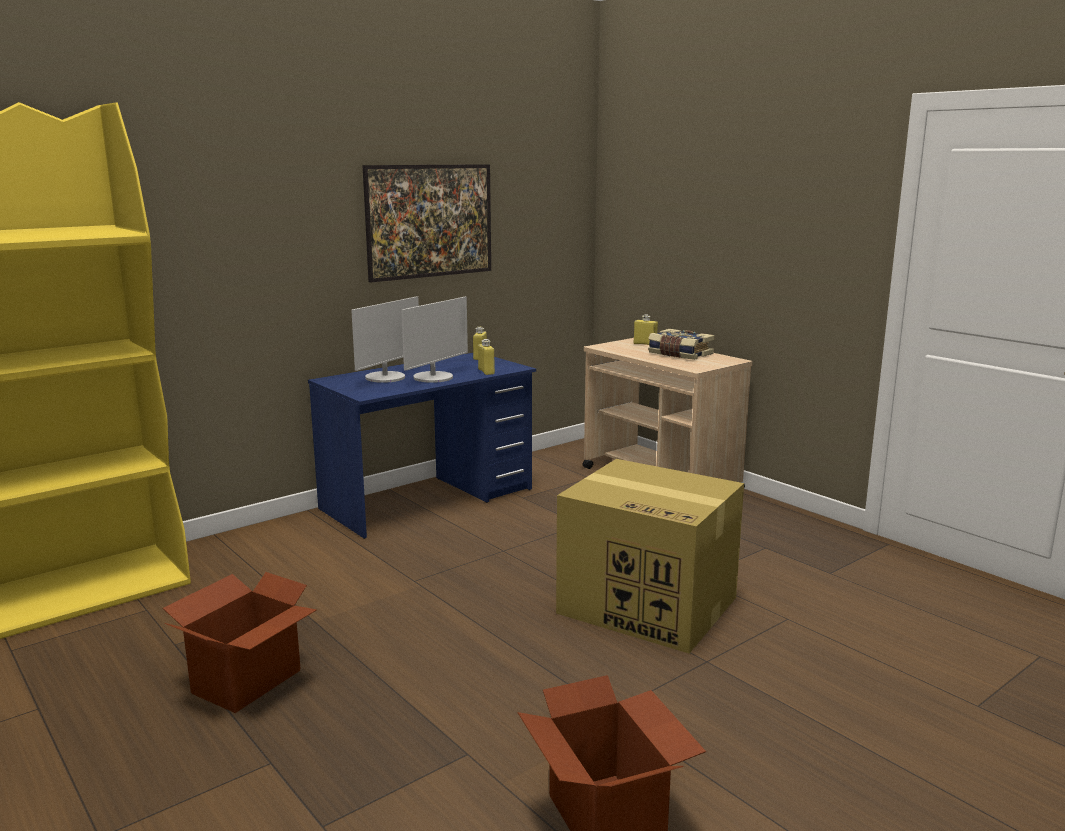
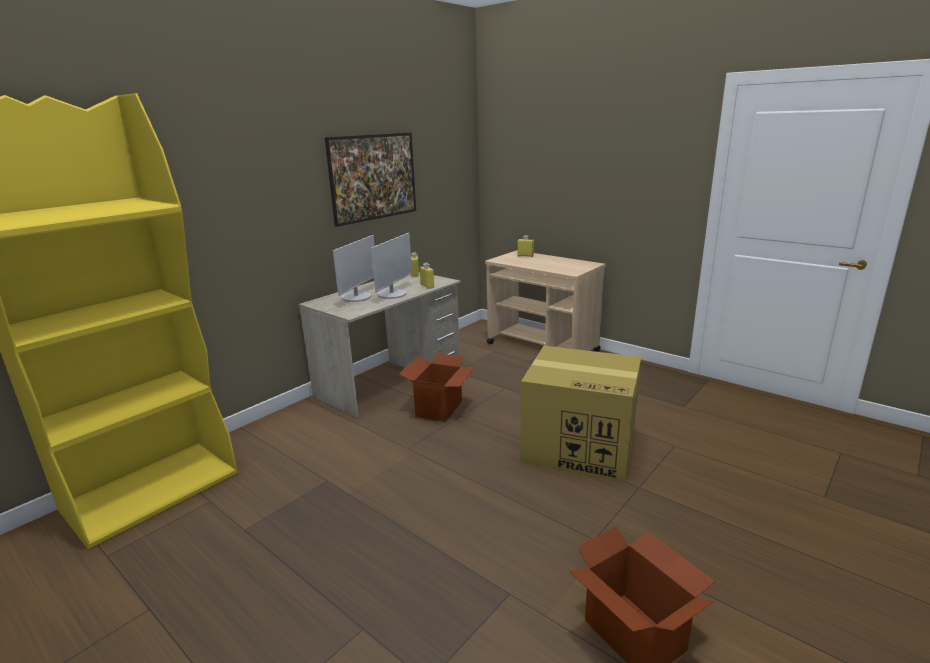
camera: 10 degrees left, 5 degrees up
cardboard box [163,572,317,713] -> cardboard box moved to [399,353,475,422]
blue desk [308,353,536,539] -> beige desk [298,272,461,418]
book [648,329,715,360] -> none

